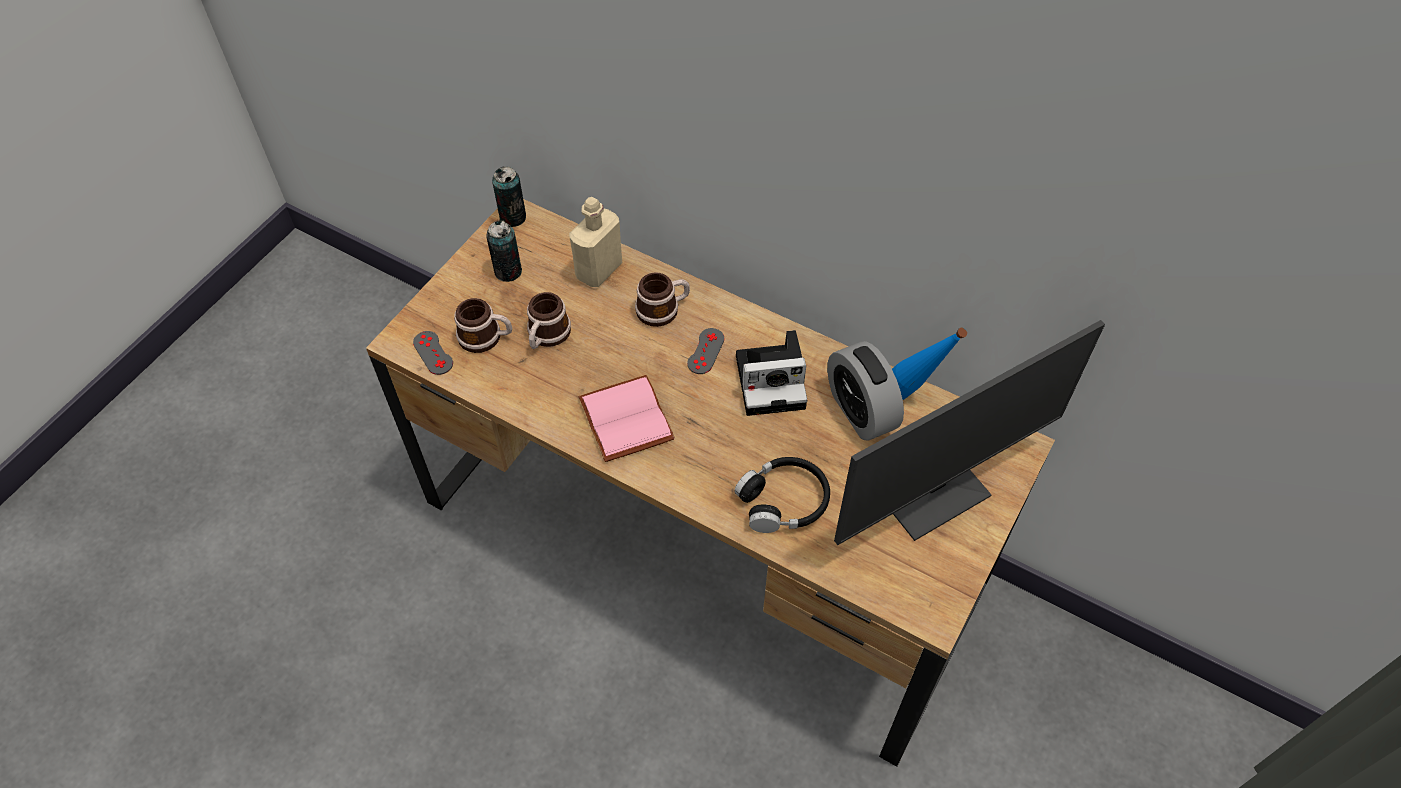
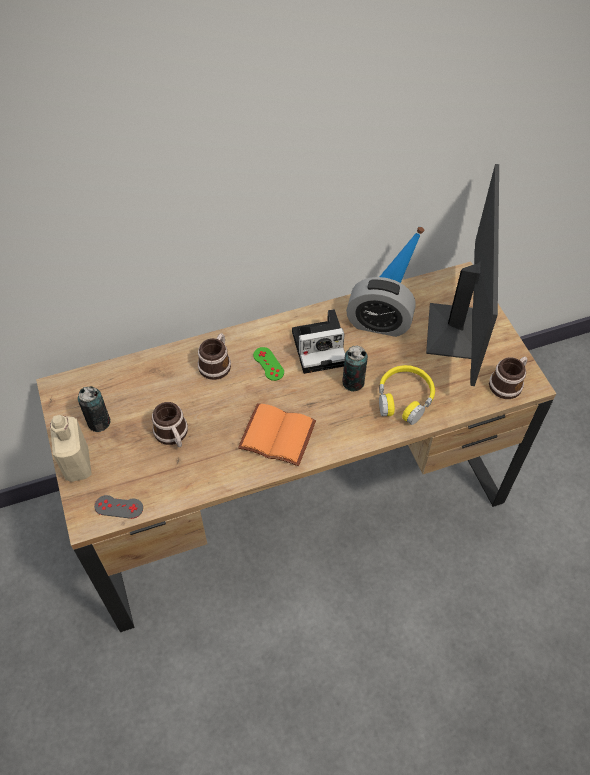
camera: 50 degrees left, 0 degrees up
mug [454,298,512,353] -> mug moved to [489,357,528,399]
can [492,166,526,227] -> can moved to [342,346,368,391]
beige bottle [569,197,622,287] -> beige bottle moved to [50,415,92,482]
pink book [579,375,675,462] -> orange book [238,403,316,466]
grey game controller [687,328,725,374] -> green game controller [253,347,284,381]
black headphones [734,457,830,533] -> yellow headphones [379,365,435,425]
camera [736,330,807,416] -> camera turned 45 degrees clockwise [292,309,345,374]

